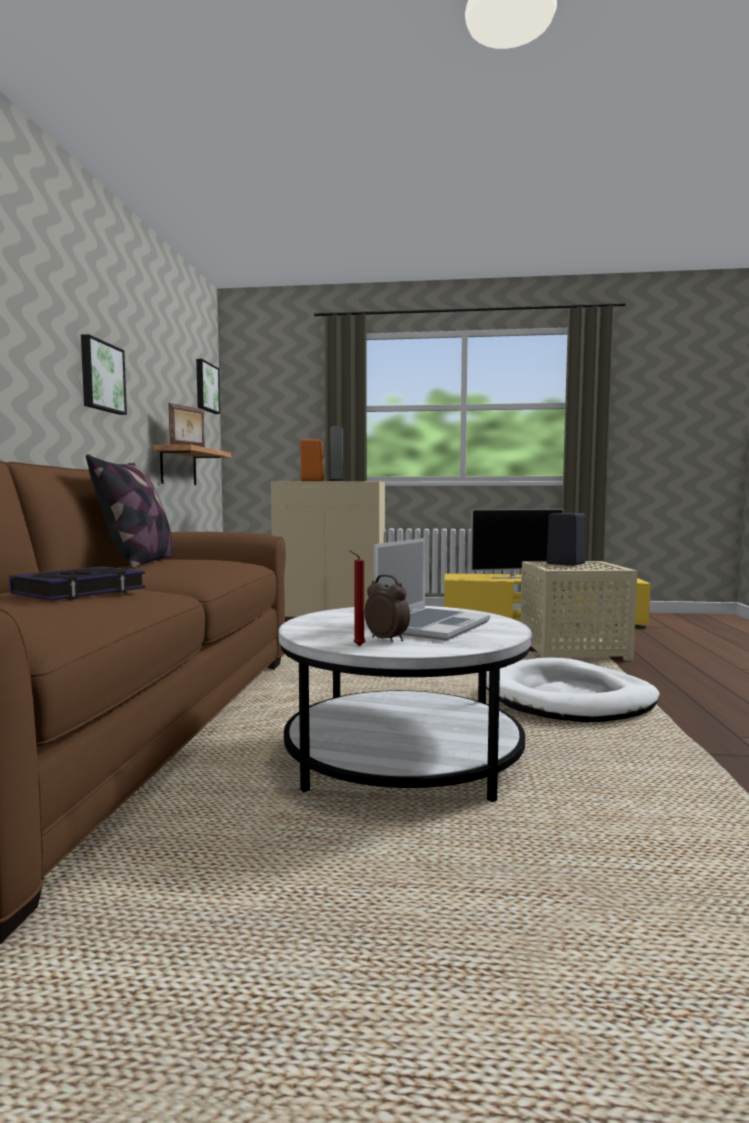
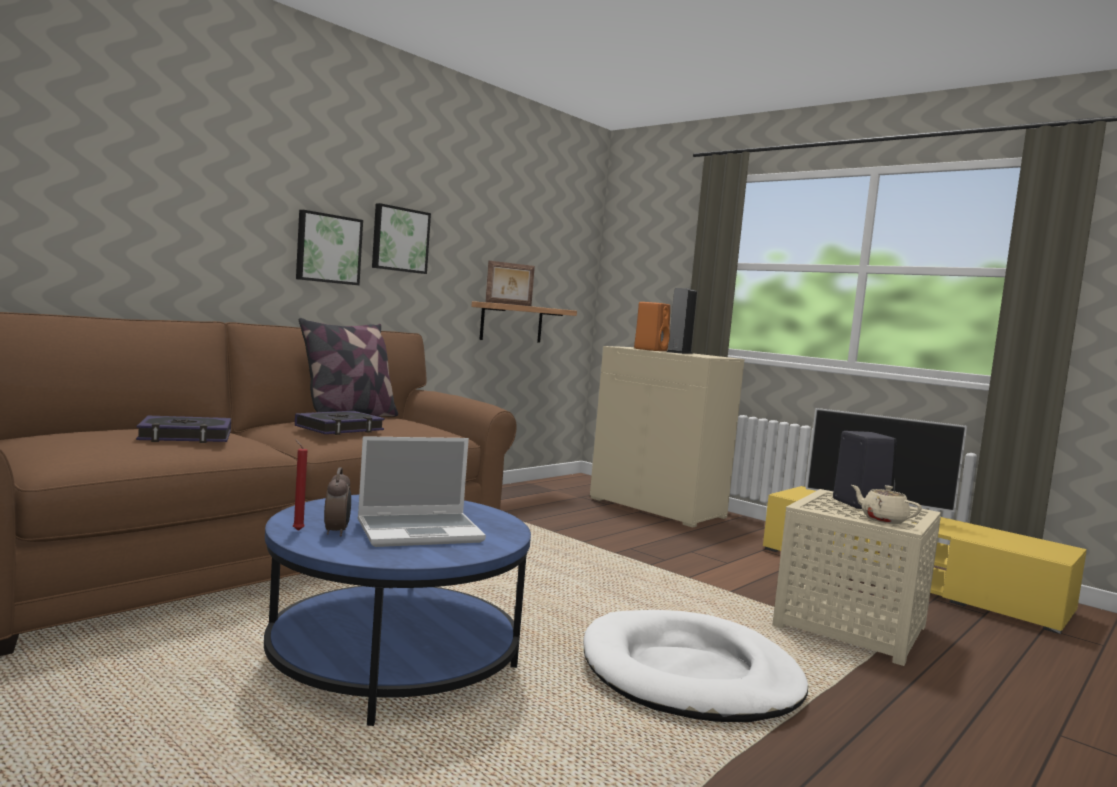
camera: 35 degrees right, 0 degrees up
picture [196,359,220,414] -> picture moved to [296,210,363,285]
white coffee table [279,606,532,802] -> blue coffee table [264,494,531,726]
none -> book [295,411,385,435]
none -> beige teapot [852,485,922,524]

